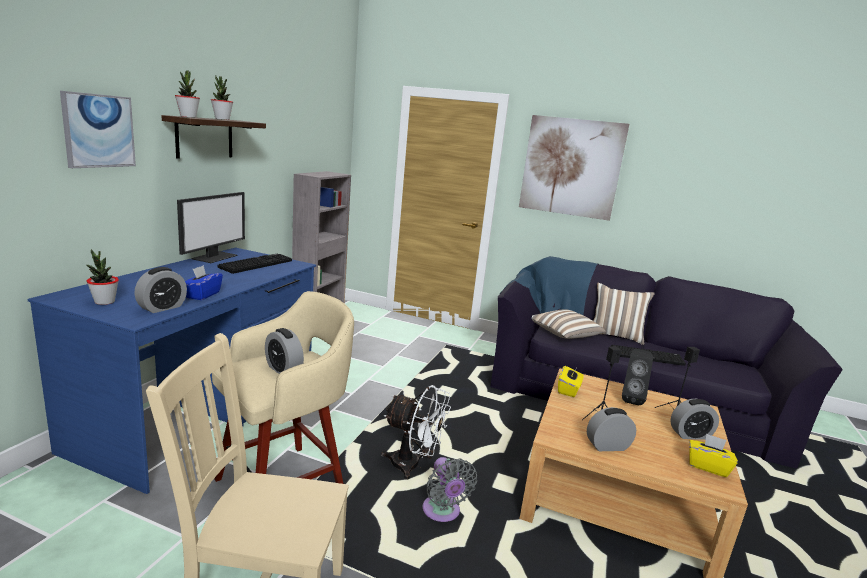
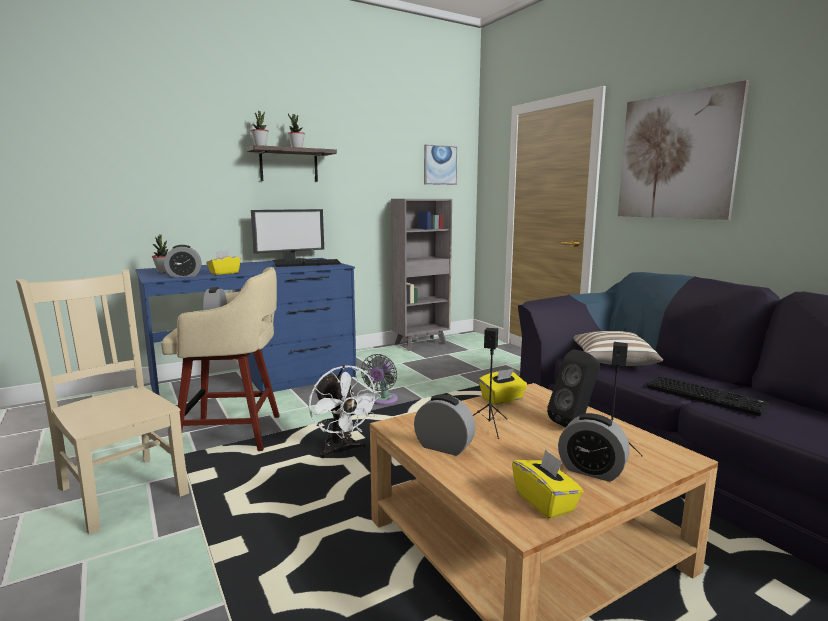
camera: 40 degrees right, 5 degrees down
picture [60,91,136,168] -> picture moved to [424,144,457,185]
blue tissue box [185,265,223,300] -> yellow tissue box [206,250,241,275]
grey fan [423,457,477,522] -> grey fan moved to [361,354,398,405]
pillow [593,283,655,345] -> none

